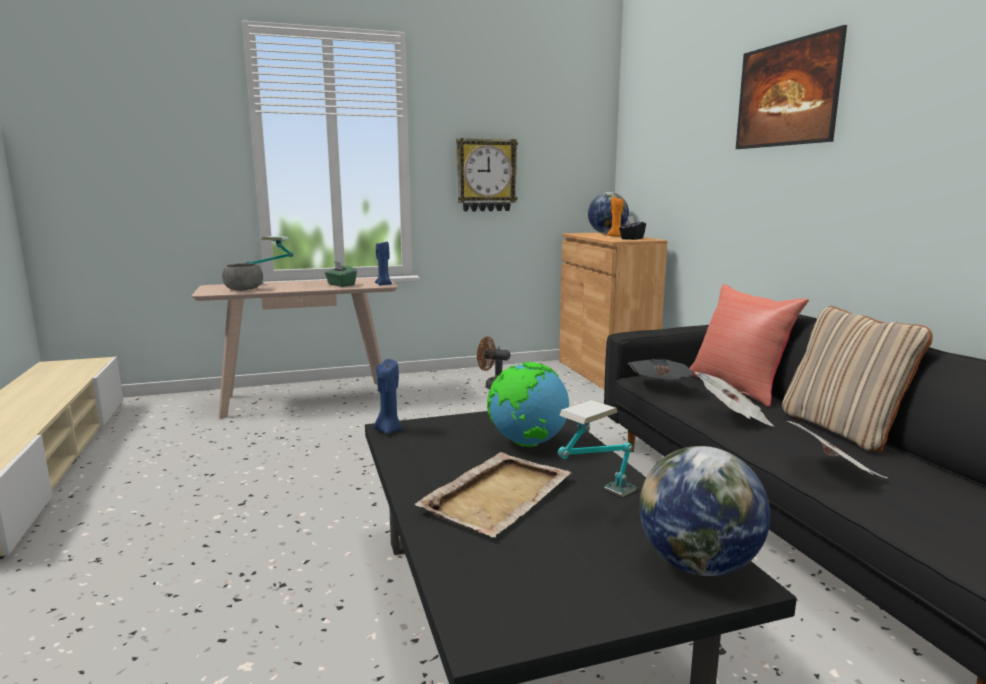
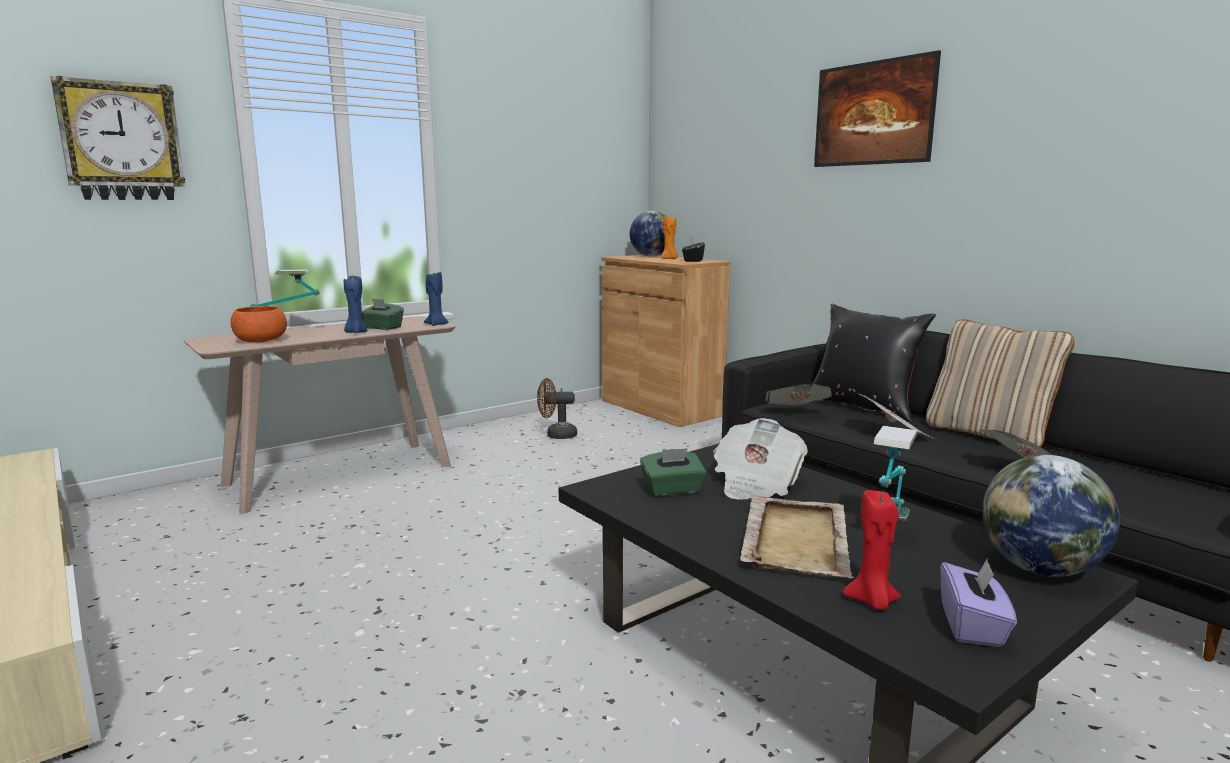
camera: 20 degrees left, 0 degrees up
grey bowl [222,263,263,291] -> orange bowl [230,306,287,342]
blue candle [374,359,402,434] -> blue candle moved to [344,276,367,333]
wall clock [456,138,518,212] -> wall clock moved to [51,76,185,200]
globe [487,362,569,447] -> newspaper [713,418,808,500]
red pillow [690,284,809,407] -> black pillow [812,304,936,422]
none -> green tissue box [640,448,706,496]
none -> red candle [843,490,901,610]
none -> purple tissue box [940,558,1017,647]

